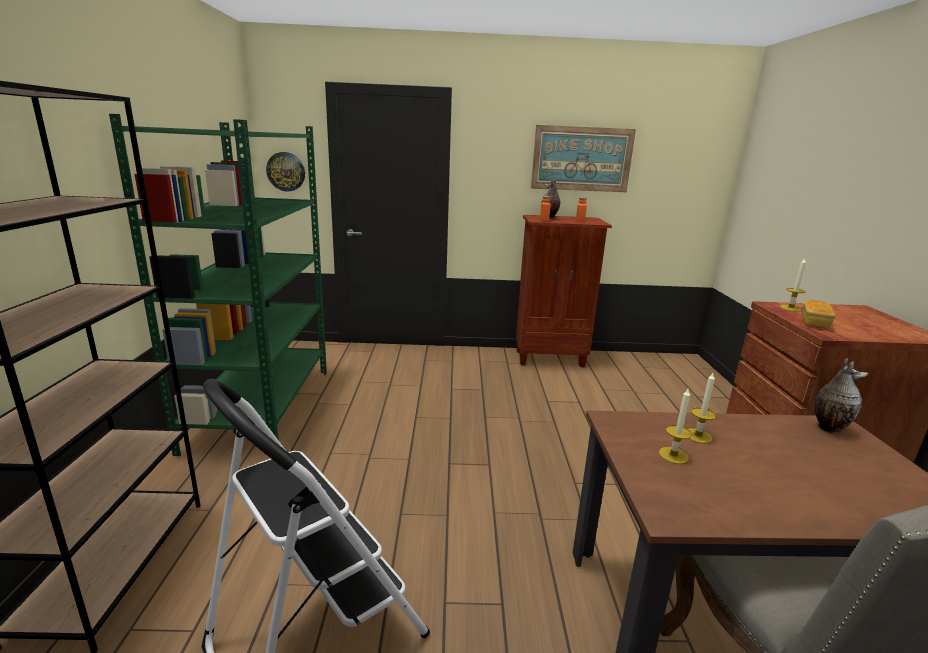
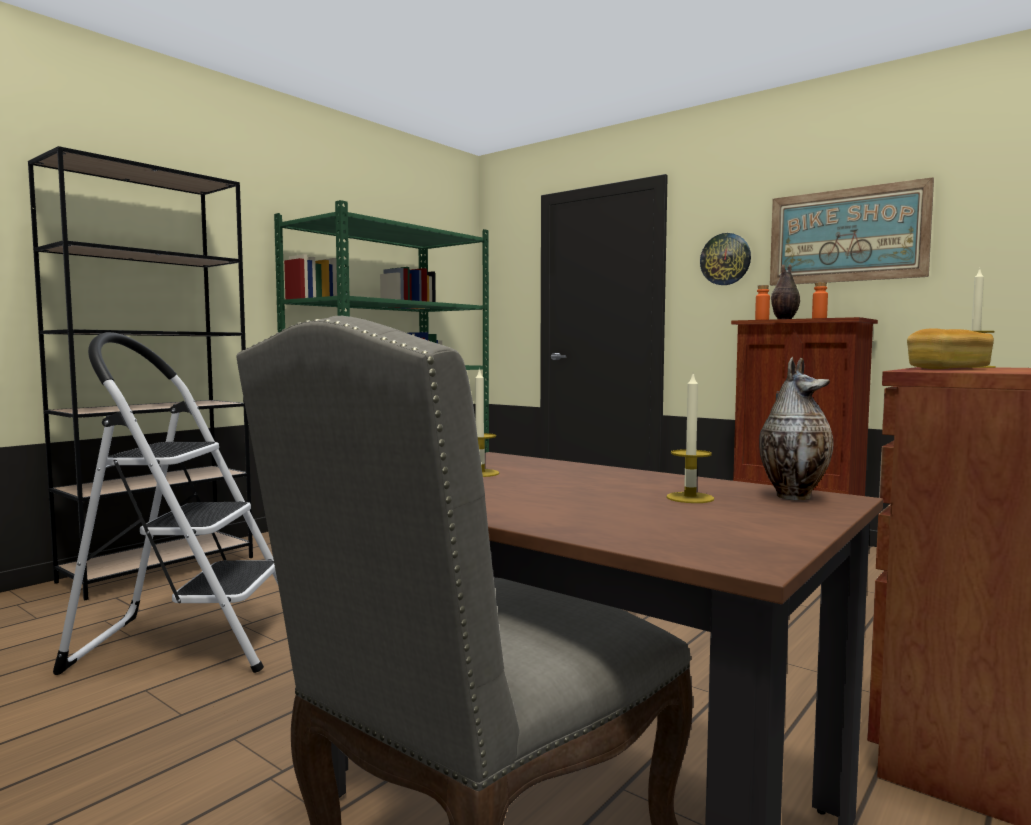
camera: 40 degrees right, 15 degrees down
wall clock [266,152,305,192] -> wall clock moved to [700,233,751,285]
candle [688,373,716,443] -> candle moved to [666,374,714,503]

